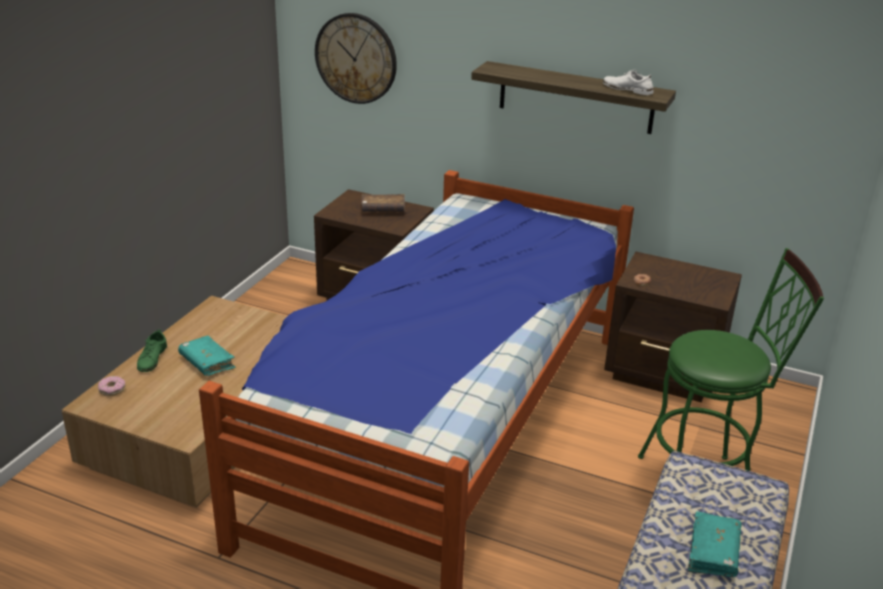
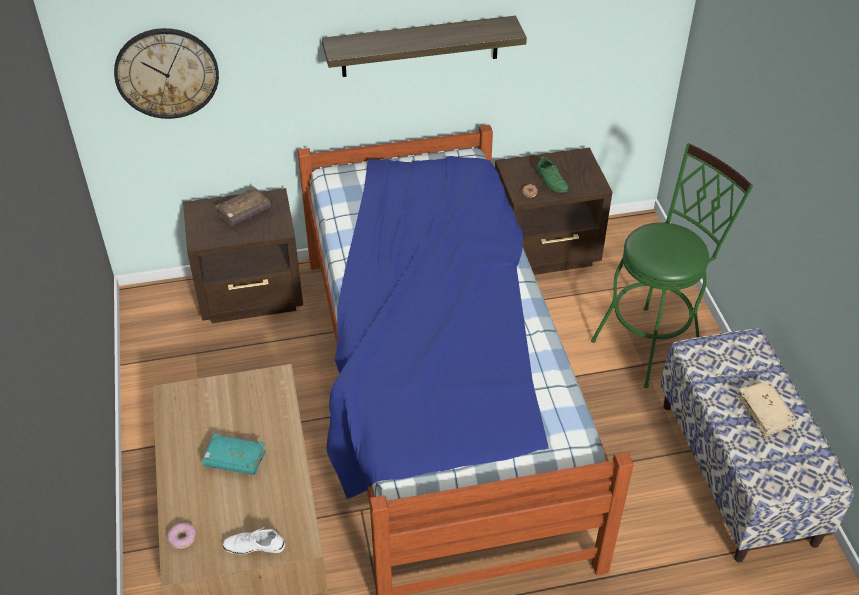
camera: 35 degrees left, 15 degrees up
green shoe [137,330,167,372] -> green shoe moved to [536,156,569,193]
white shoe [603,70,654,95] -> white shoe moved to [223,528,285,554]
turquoise book [688,511,742,577] -> beige book [737,381,797,437]

